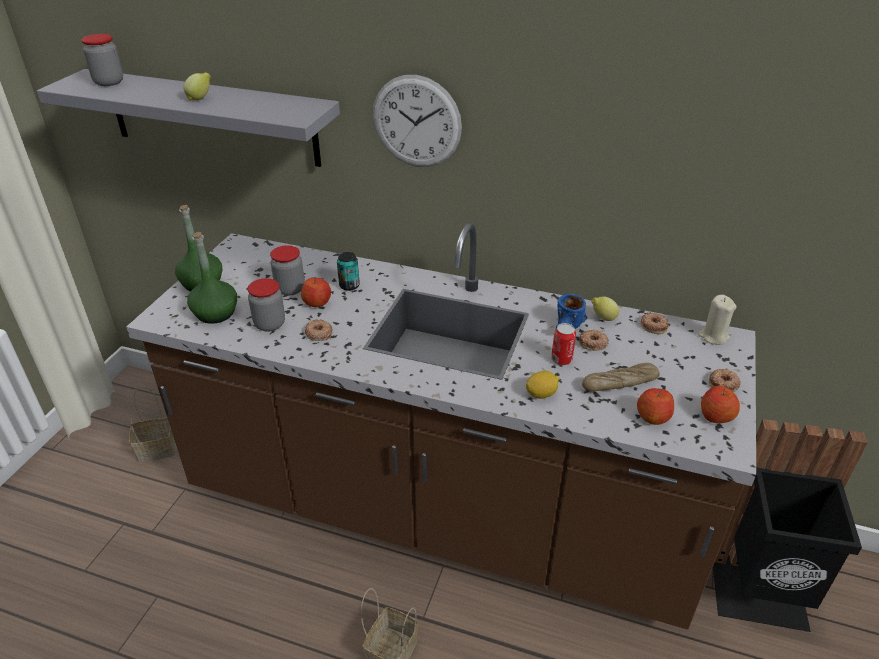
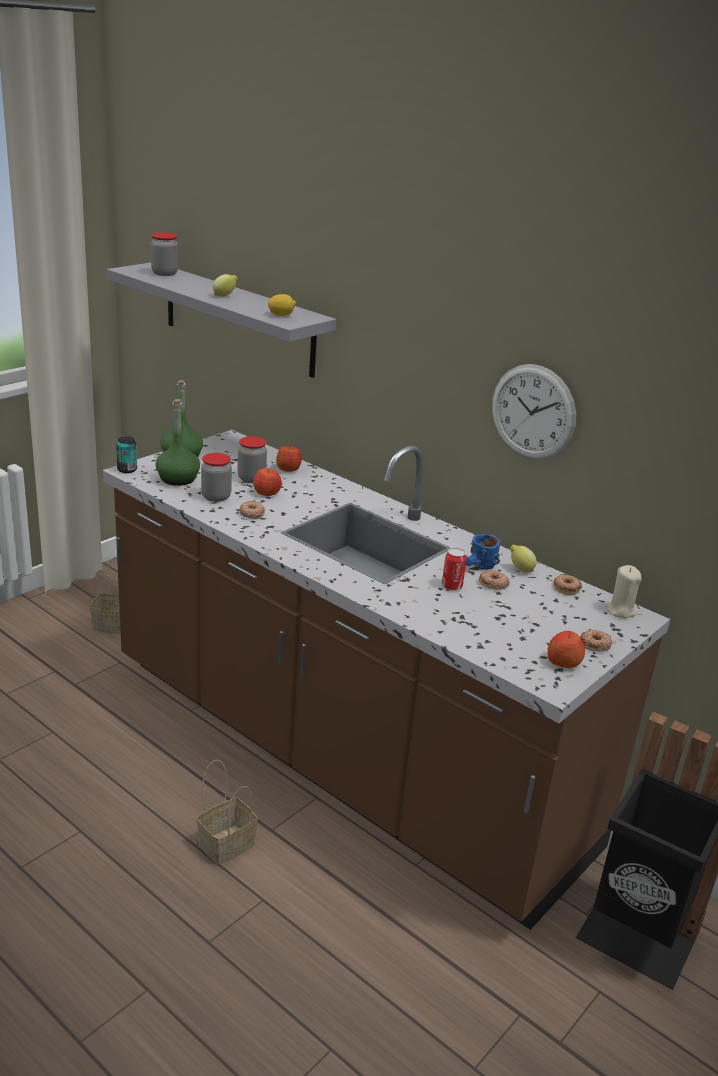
camera: 20 degrees right, 10 degrees down
can [337,252,360,291] -> can moved to [116,436,137,473]
wall clock [373,75,462,167] -> wall clock moved to [492,364,576,460]
lemon [526,371,559,399] -> lemon moved to [268,294,296,316]
bread [582,363,660,391] -> none
apple [637,388,674,425] -> apple moved to [276,444,302,472]

